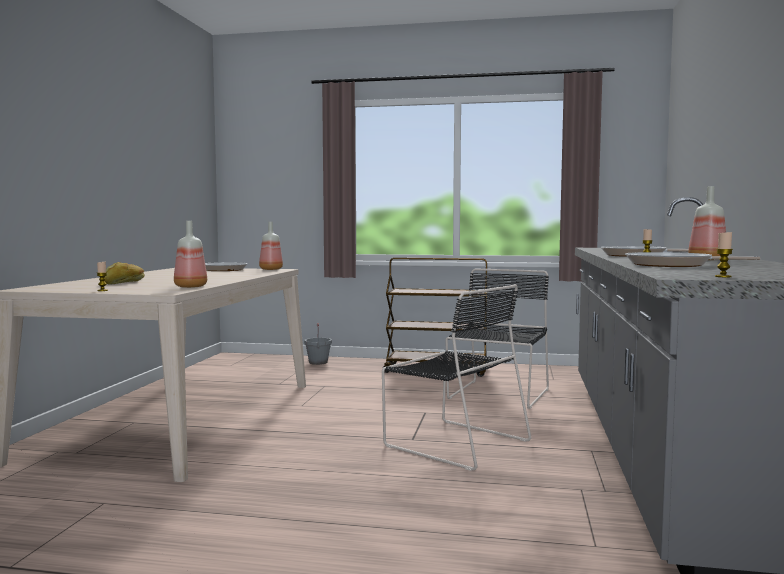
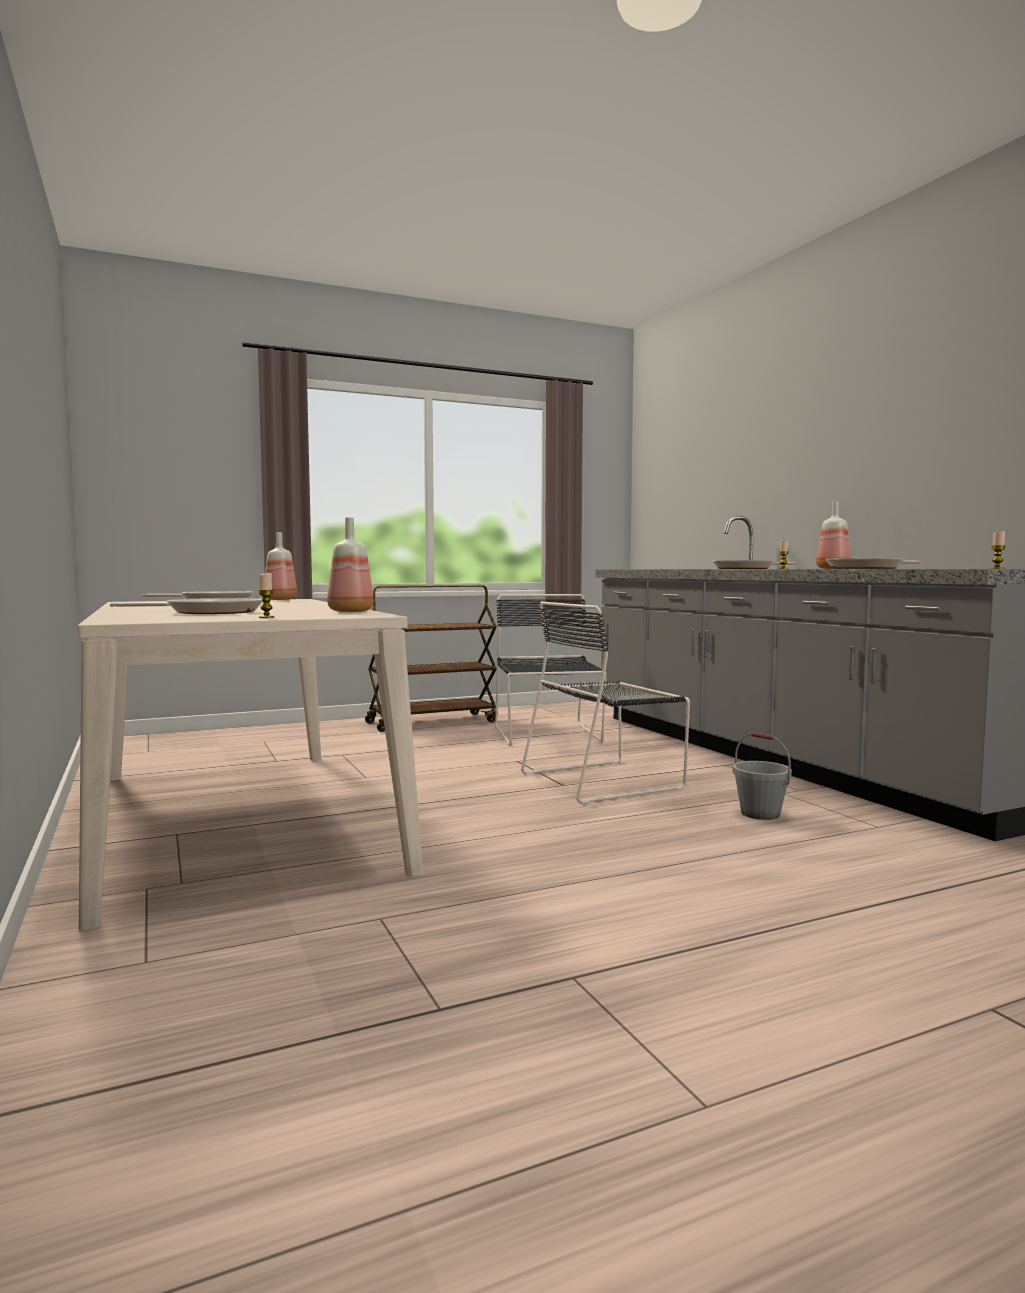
camera: 35 degrees left, 0 degrees up
bread [104,262,145,284] -> frying pan [110,598,263,614]
grey bucket [304,323,332,365] -> grey bucket moved to [732,732,792,820]
black chair [382,284,531,471] -> black chair turned 150 degrees clockwise [521,601,690,804]

